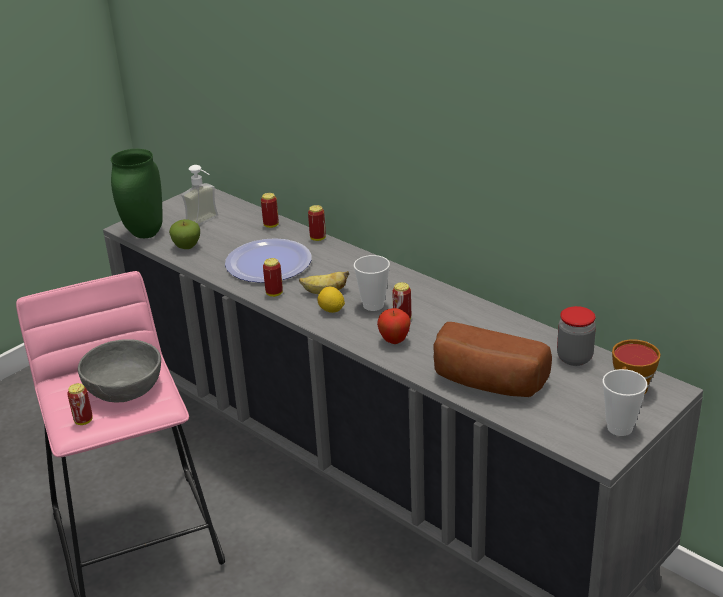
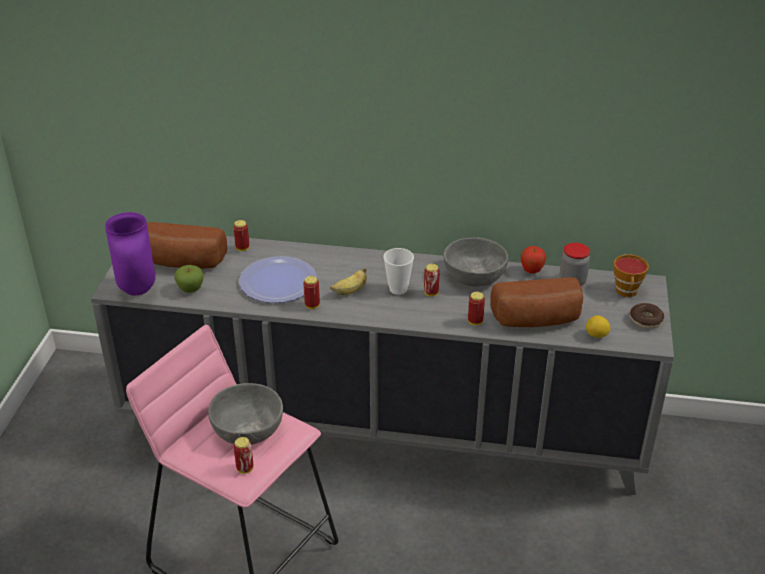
camera: 35 degrees left, 5 degrees up
green vase [111,149,163,238] -> purple vase [105,212,156,296]
soap dispenser [182,165,218,226] -> bread [147,222,227,269]
can [308,205,326,241] -> can moved to [468,292,485,325]
lemon [317,287,345,313] -> lemon moved to [586,315,610,338]
apple [377,308,411,344] -> apple moved to [521,246,546,274]
cup [603,369,647,436] -> donut [630,303,664,329]
none -> grey bowl [443,237,508,287]

